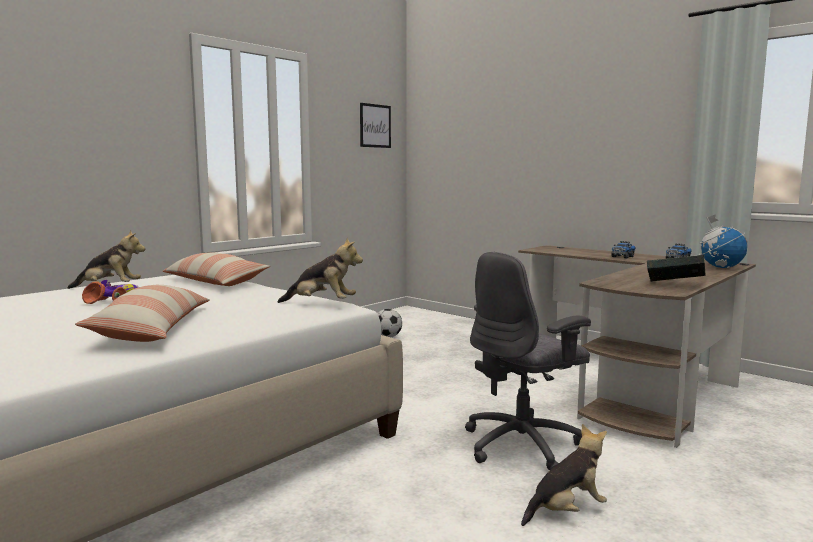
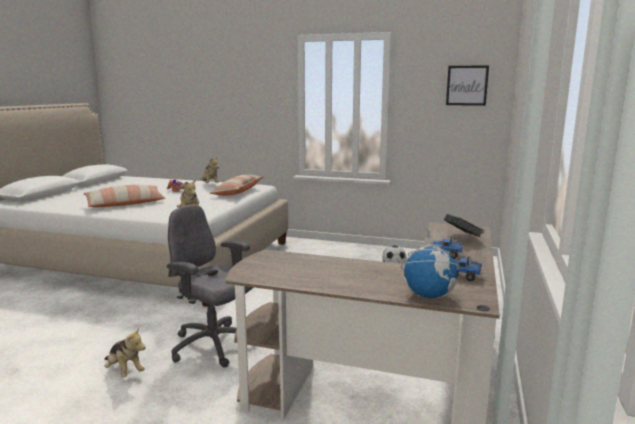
camera: 65 degrees right, 5 degrees up
book [647,255,706,282] -> book moved to [444,214,484,237]

